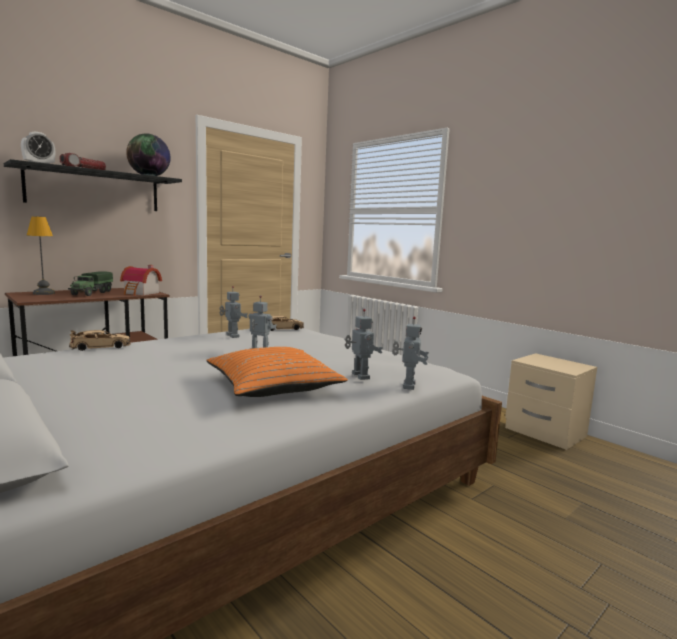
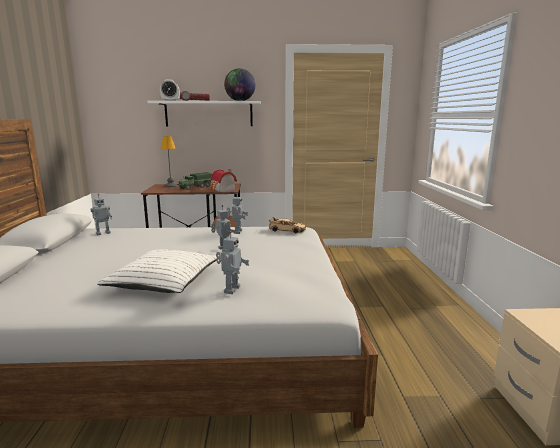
camera: 40 degrees right, 5 degrees up
black shelf [4,159,182,211] -> white shelf [148,101,261,126]
beige toy car [69,330,131,351] -> none
orange pillow [207,347,348,397] -> white pillow [97,249,217,293]
toy robot [392,316,429,390] -> toy robot moved to [90,194,112,235]

